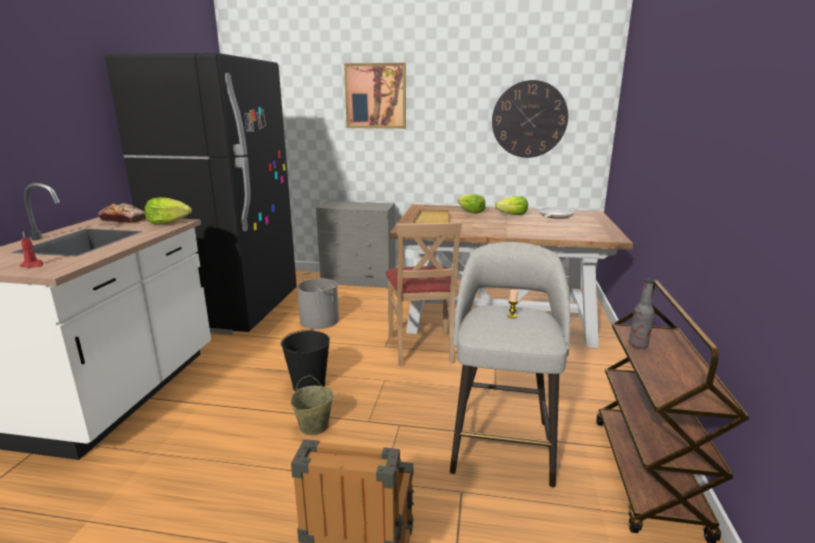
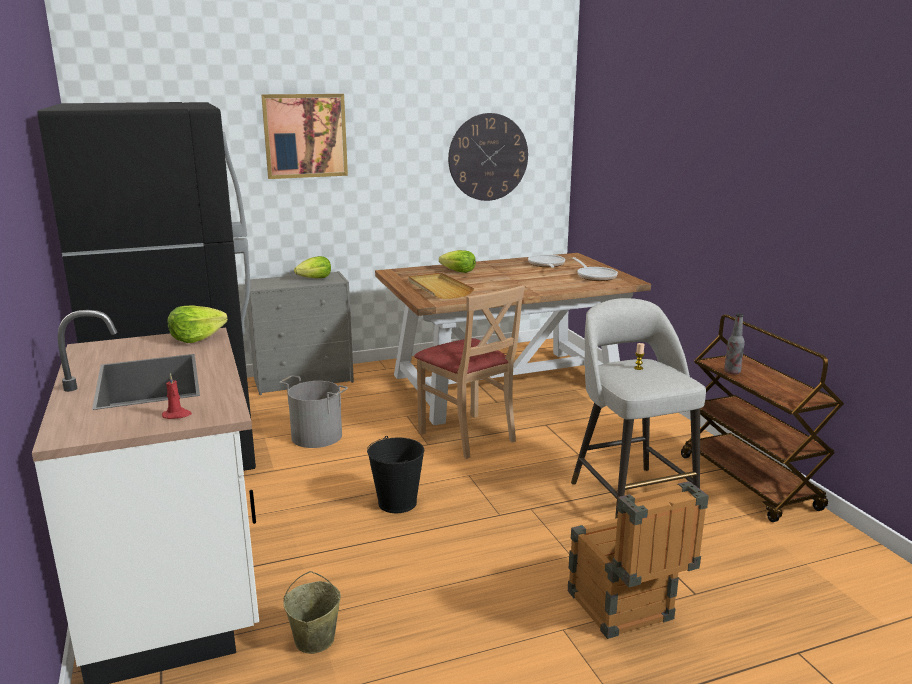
camera: 30 degrees left, 0 degrees up
bread [98,203,146,223] -> none
beige bucket [291,375,334,435] -> beige bucket moved to [283,571,341,654]
lettuce [495,196,528,215] -> lettuce moved to [294,256,331,278]
none -> frying pan [572,257,618,281]

